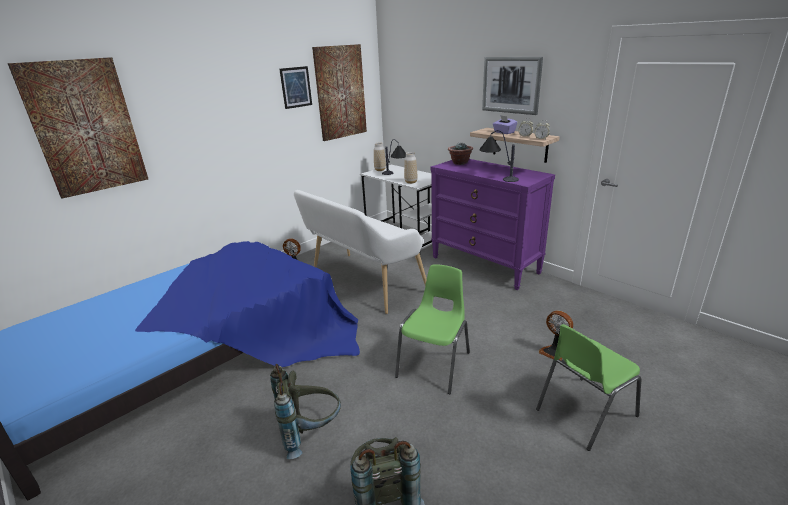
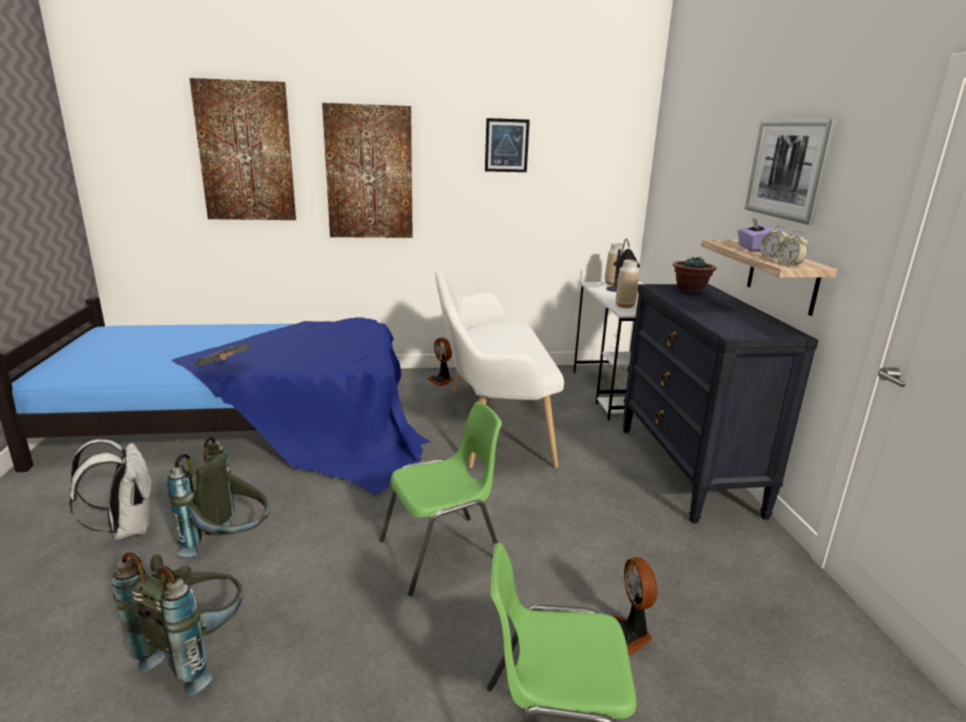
camera: 35 degrees right, 5 degrees down
picture [312,44,367,141] -> picture moved to [322,103,413,238]
purple dresser [430,159,555,290] -> black dresser [623,284,819,523]
table lamp [479,130,519,182] -> none
none -> white backpack [69,439,153,540]
none -> newspaper [194,344,250,367]

